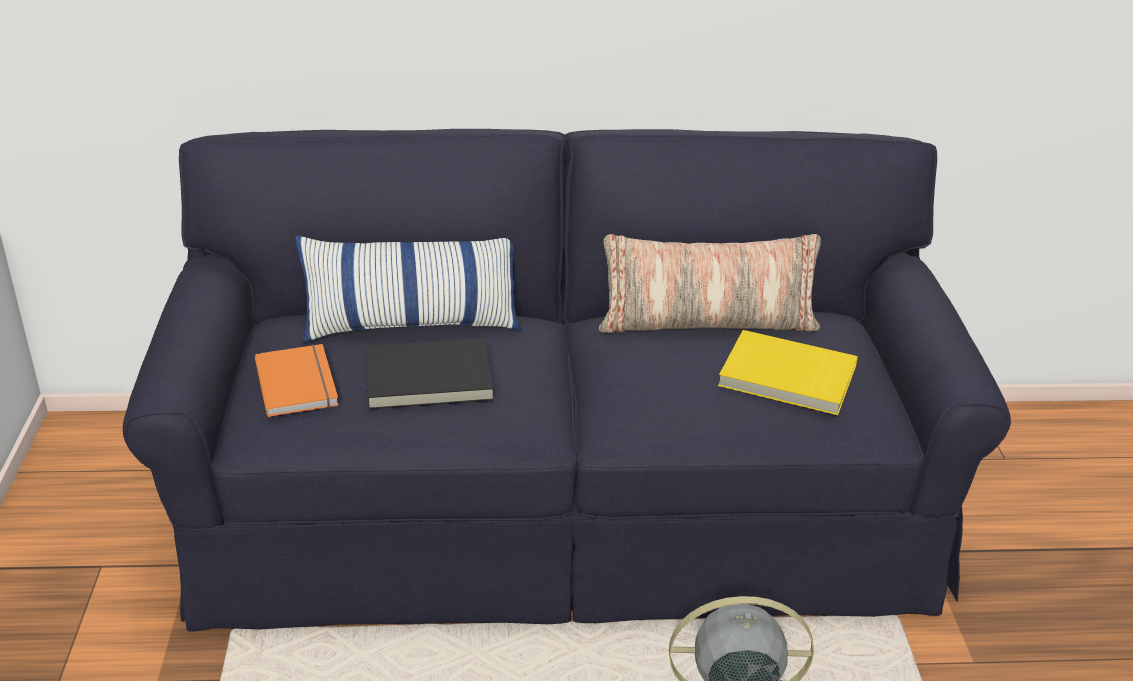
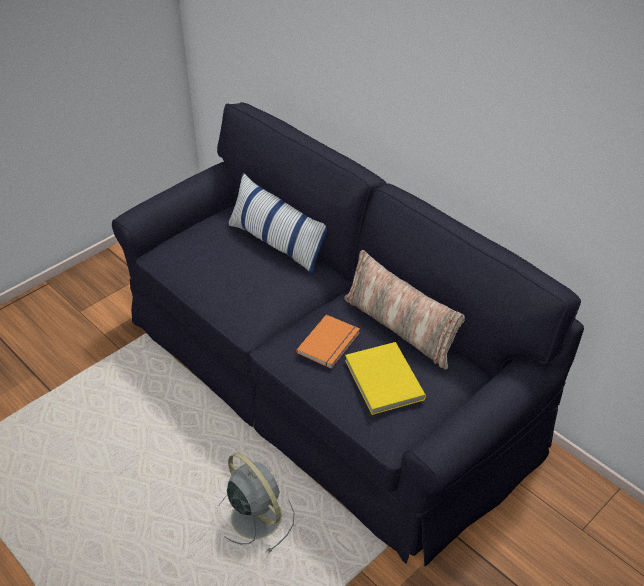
camera: 50 degrees right, 10 degrees up
orange book [255,344,339,417] -> orange book moved to [296,315,360,369]
black book [365,338,494,409] -> none

